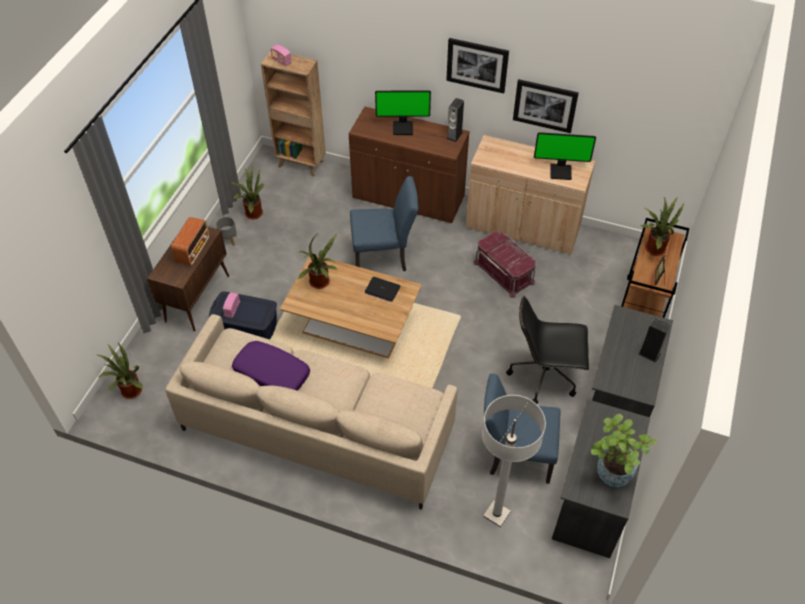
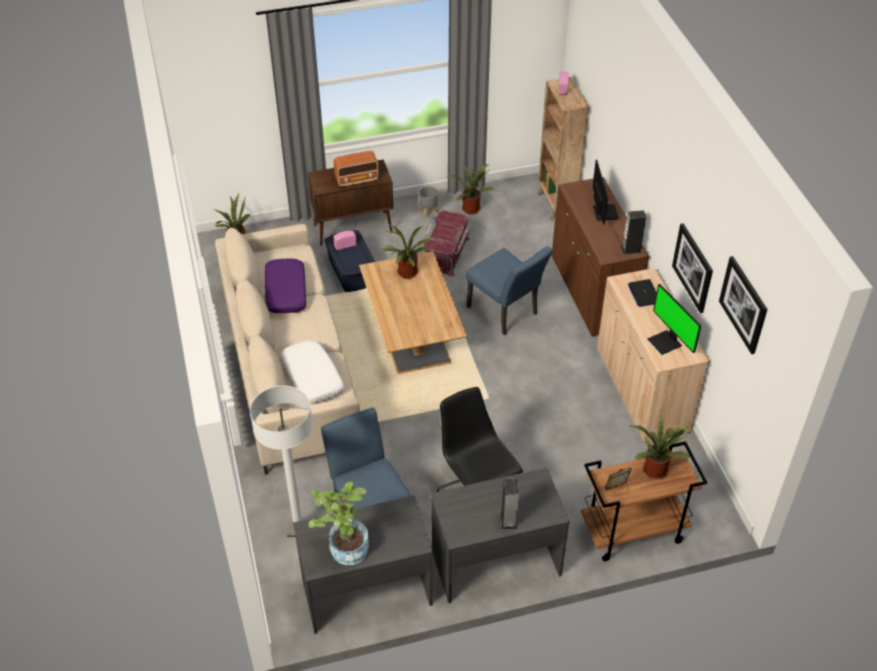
camera: 55 degrees right, 5 degrees down
laptop [365,277,401,302] -> laptop moved to [628,279,657,307]
monitor [375,91,431,135] -> monitor turned 150 degrees counterclockwise [593,160,619,225]
picture [446,38,509,94] -> picture moved to [719,256,767,354]
red storage box [473,231,536,298] -> red storage box moved to [423,211,471,277]
none -> white pillow [281,340,344,402]

